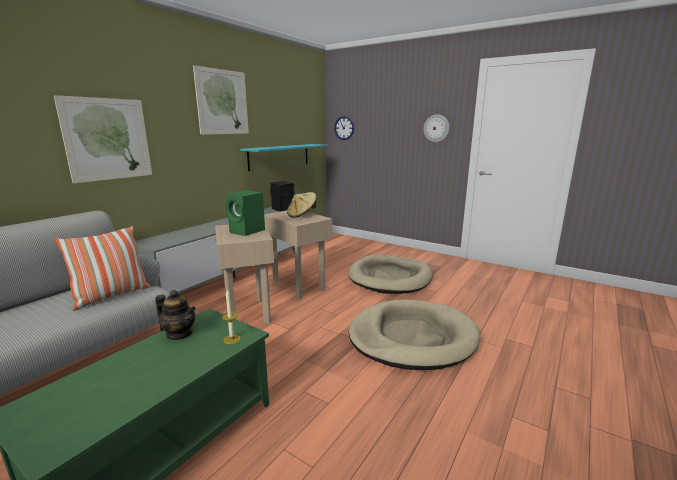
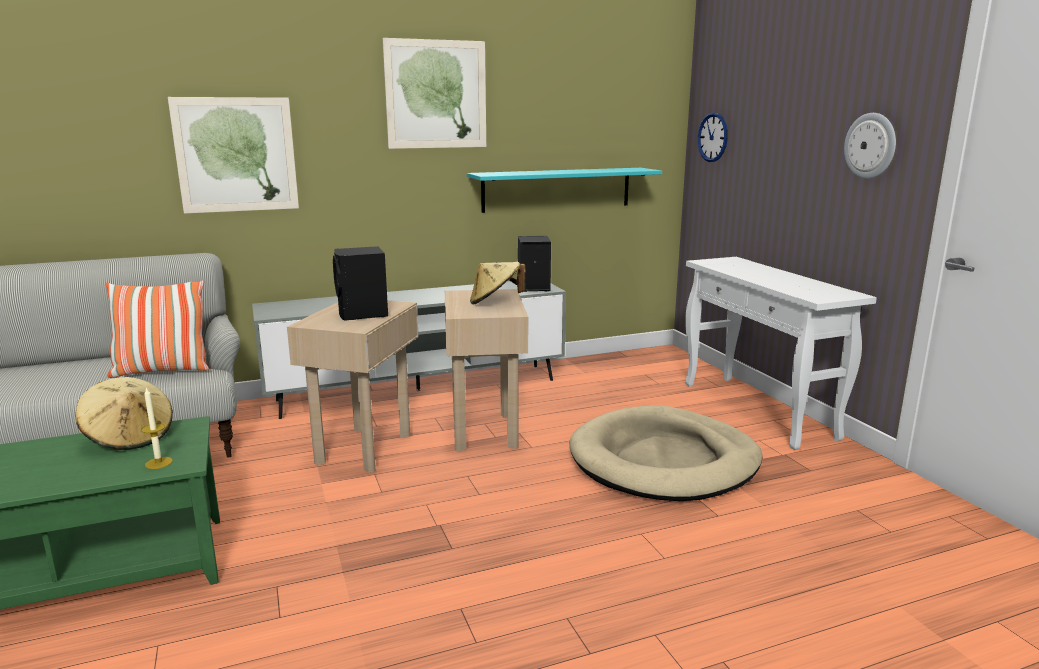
camera: 35 degrees right, 0 degrees up
teapot [155,290,196,340] -> beige hat [76,377,173,450]
green speaker [225,190,265,236] -> black speaker [333,246,388,321]
beige dog bed [349,299,480,370] -> none
none -> white console table [685,257,877,450]

